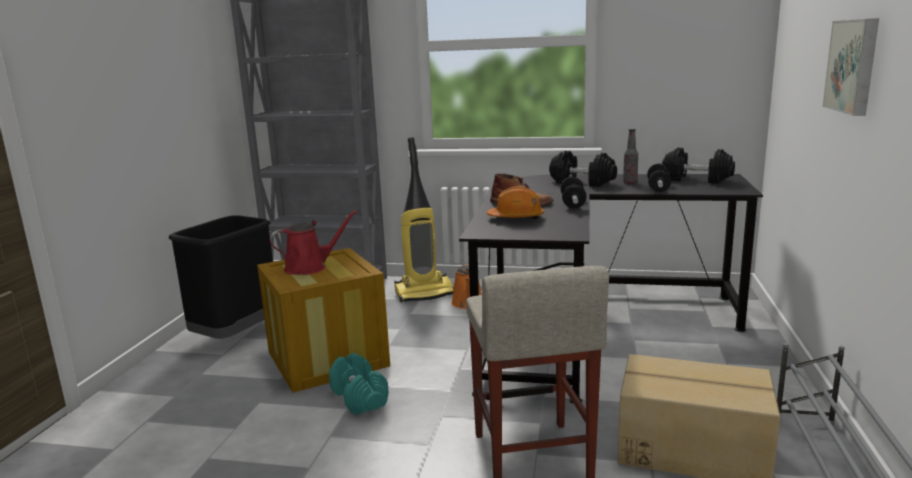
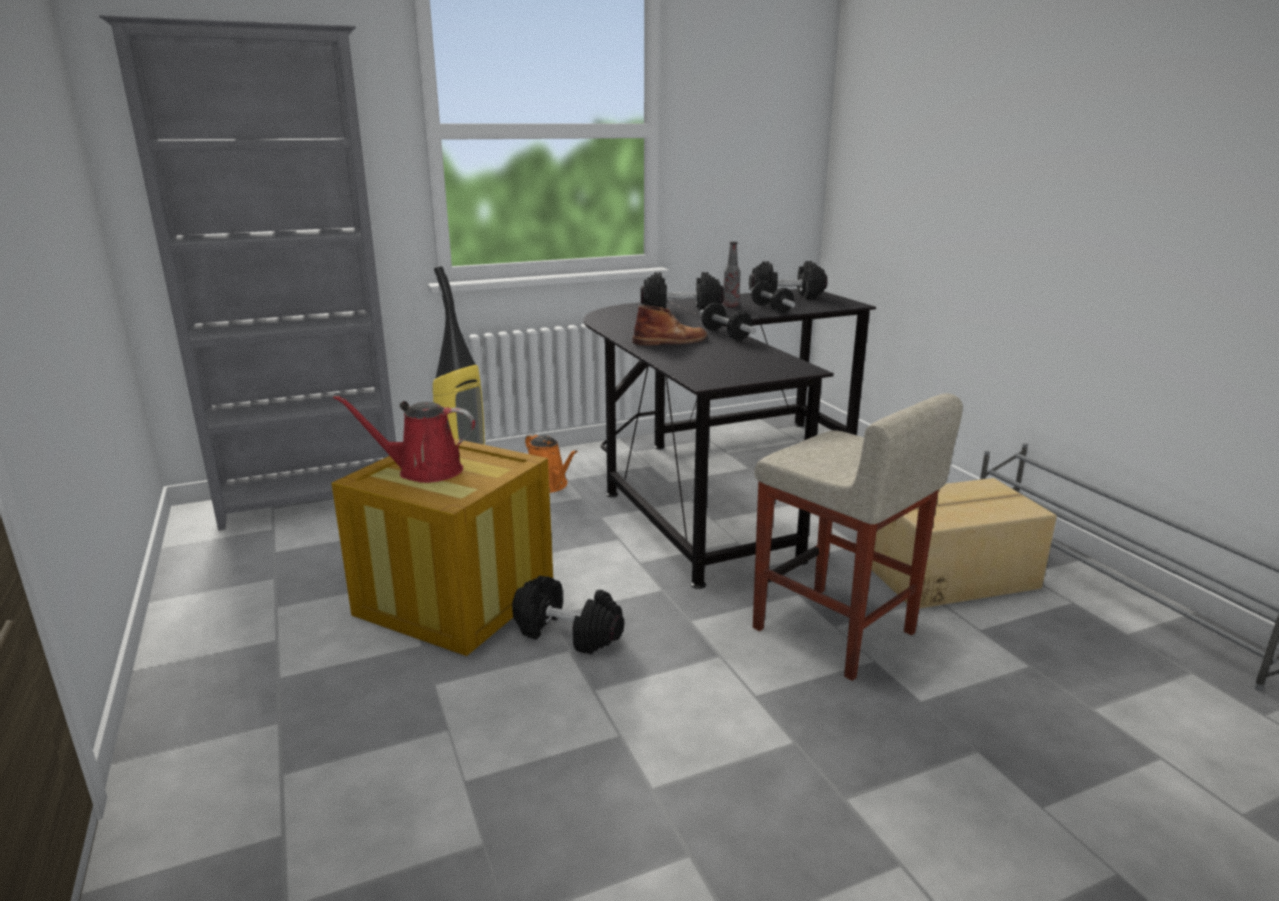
camera: 35 degrees left, 5 degrees up
black trash can [169,215,273,339] -> none
red watering can [270,210,357,275] -> red watering can turned 120 degrees counterclockwise [333,395,475,483]
turquoise dumbbell [329,353,389,415] -> black dumbbell [512,576,624,654]
orange hard hat [487,186,544,220] -> none
picture [822,18,879,116] -> none

